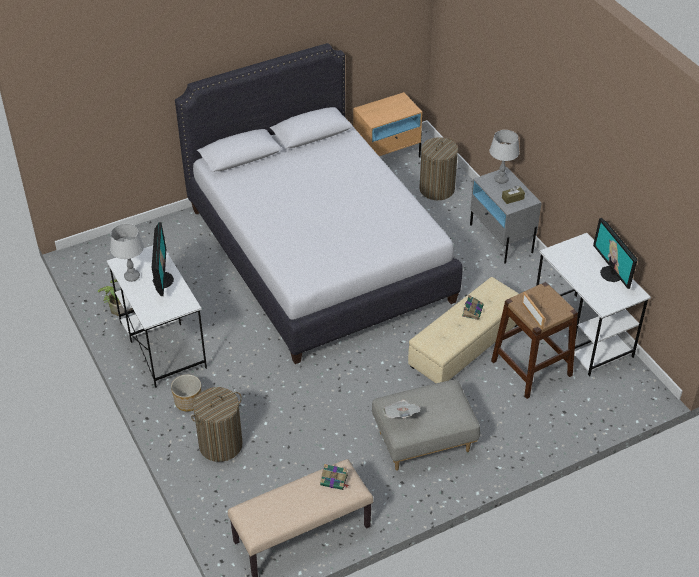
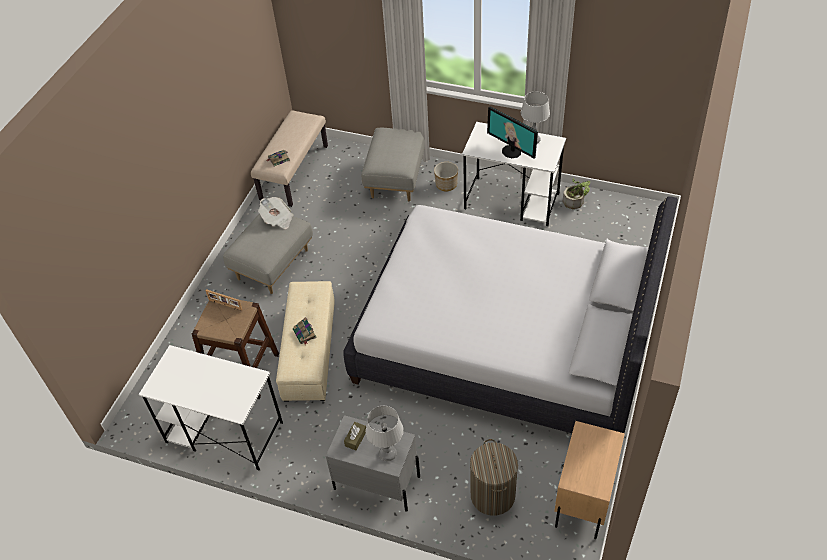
camera: 140 degrees right, 5 degrees up
laundry basket [191,387,243,462] -> grey ottoman [362,128,425,201]
monitor [593,218,638,289] -> none

